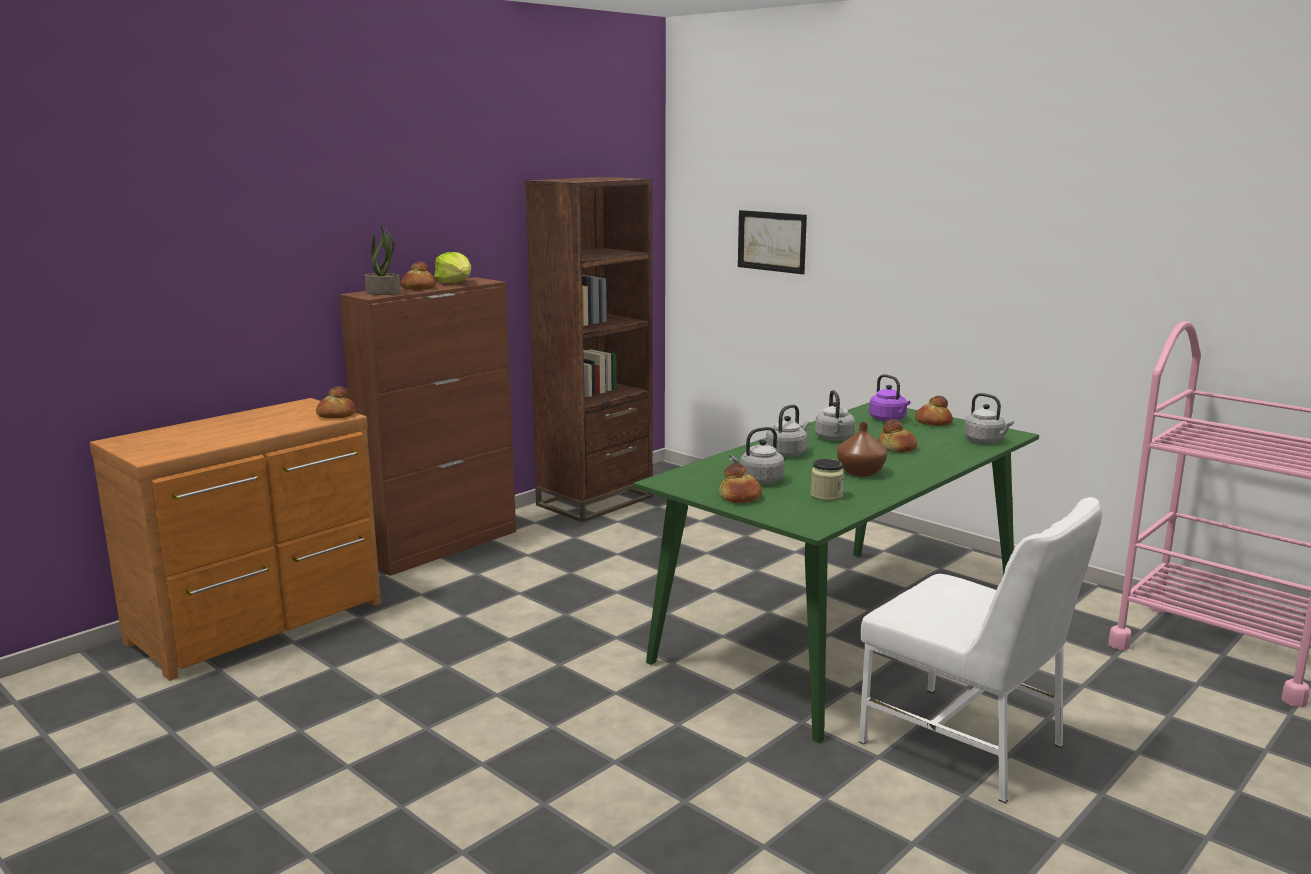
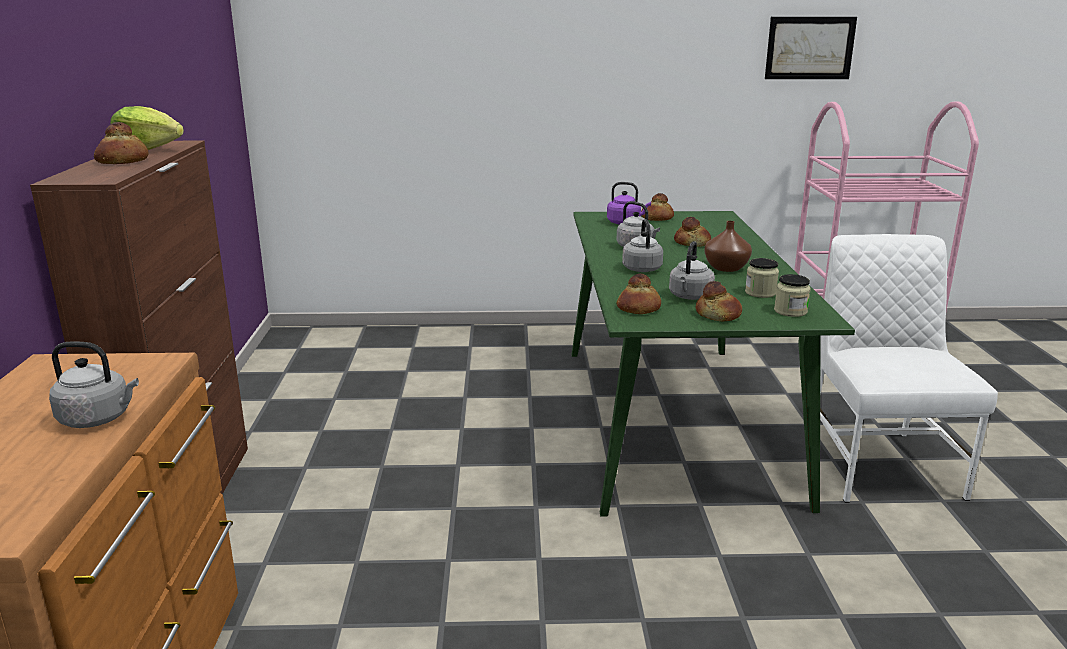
camera: 45 degrees left, 5 degrees up
bread [316,386,356,418] -> bread moved to [616,274,661,314]
potted plant [365,225,401,295] -> none
brown bookcase [525,177,653,522] -> none
picture [738,210,807,274] -> picture moved to [765,17,857,79]
white chair [859,497,1102,803] -> white chair turned 90 degrees counterclockwise [820,234,998,503]
grey kettle [964,393,1014,443] -> grey kettle moved to [49,341,139,428]
none -> jar [774,274,811,317]

